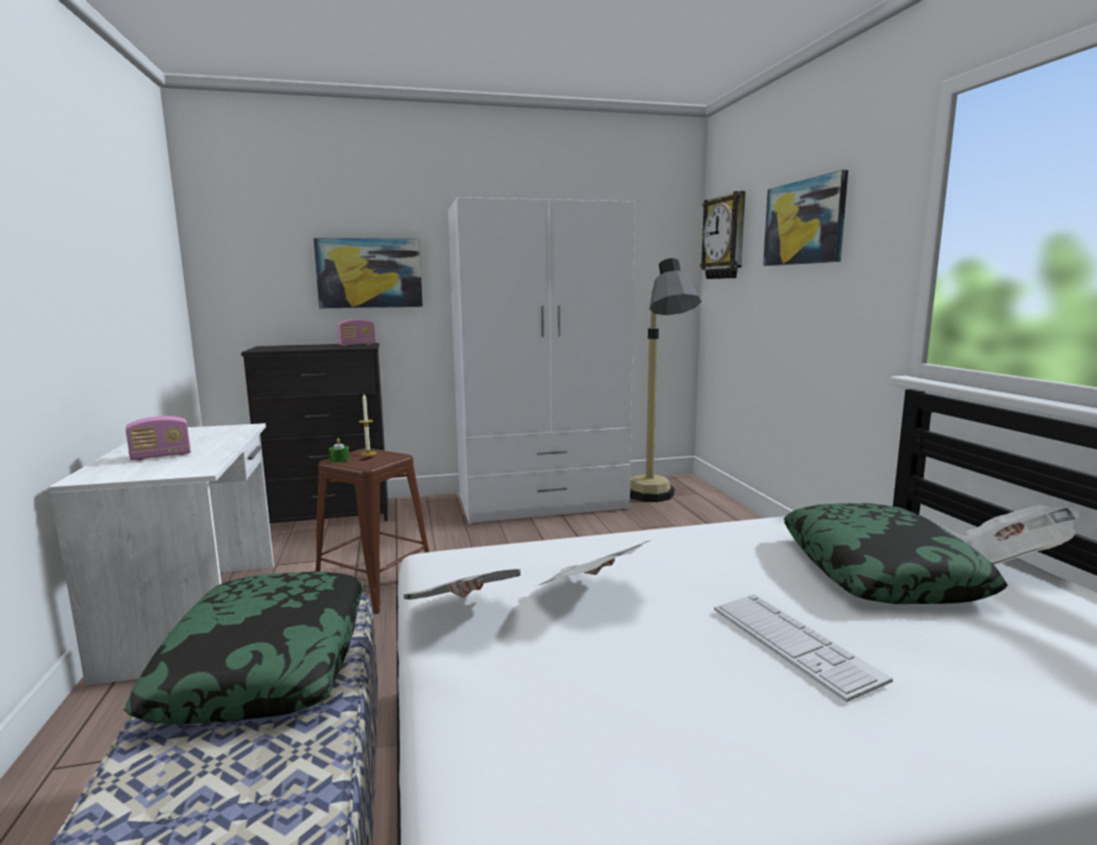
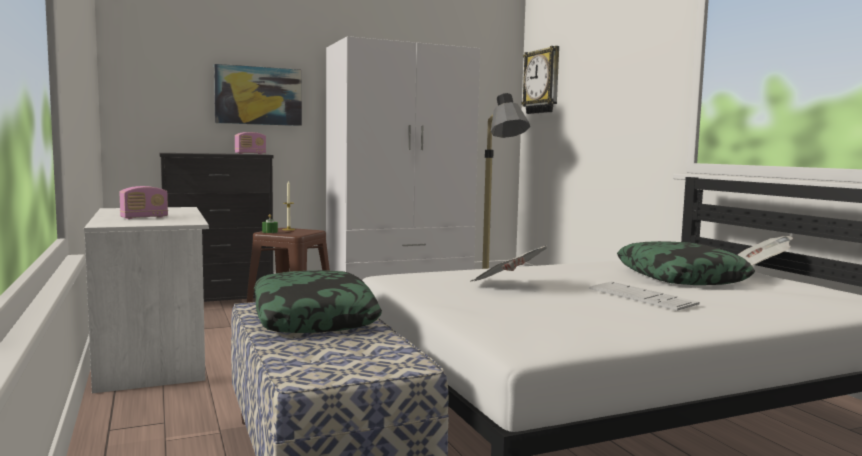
camera: 10 degrees left, 5 degrees down
newspaper [403,569,521,600] -> none
picture [763,170,848,266] -> none

